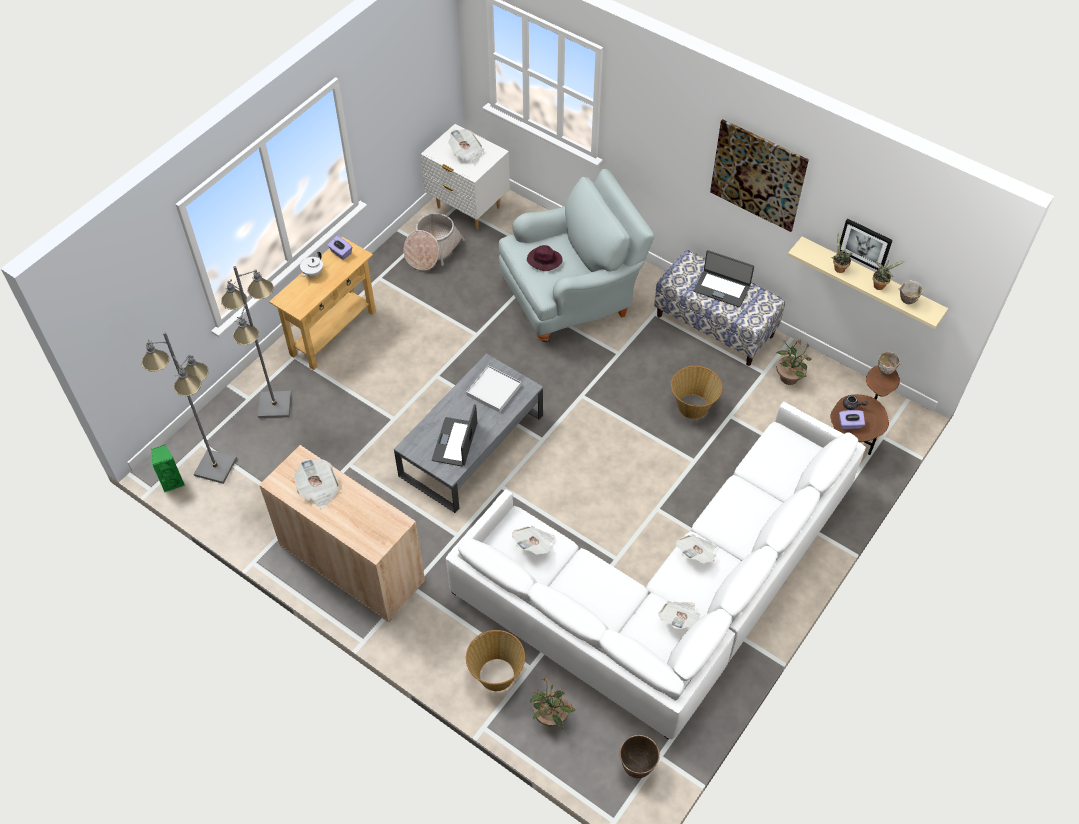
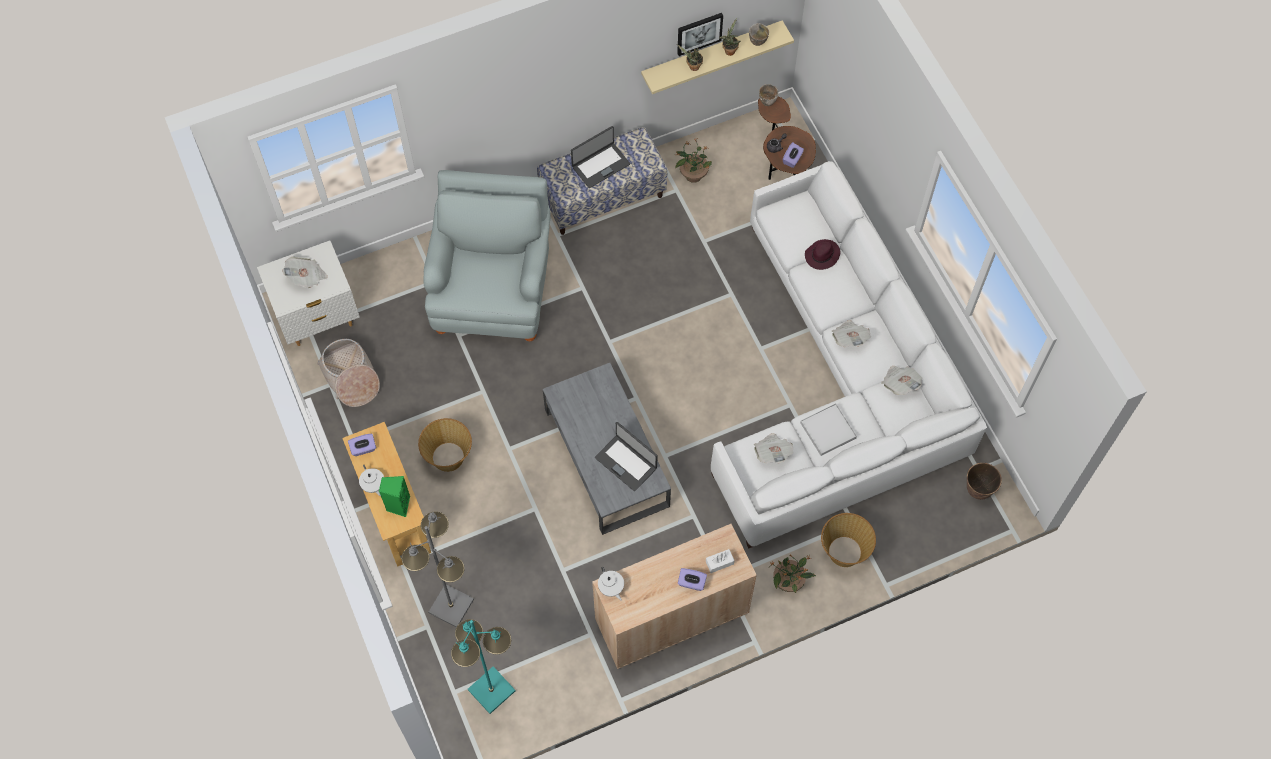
camera: 60 degrees left, 10 degrees up
grey floor lamp [142,332,237,484] -> turquoise floor lamp [451,619,516,714]
green speaker [151,445,185,493] -> green speaker moved to [379,476,410,517]
newspaper [294,458,340,508] -> none
white tray [466,365,521,413] -> white tray moved to [800,403,857,456]
purple hat [527,245,563,271] -> purple hat moved to [805,239,841,270]
potted plant [530,677,575,730] -> potted plant moved to [770,554,816,593]
basket [671,366,722,419] -> basket moved to [418,418,472,472]
picture [710,119,809,232] -> none
none -> white teapot [598,567,624,601]
none -> purple tissue box [678,568,707,591]
none -> white tissue box [706,549,735,573]

